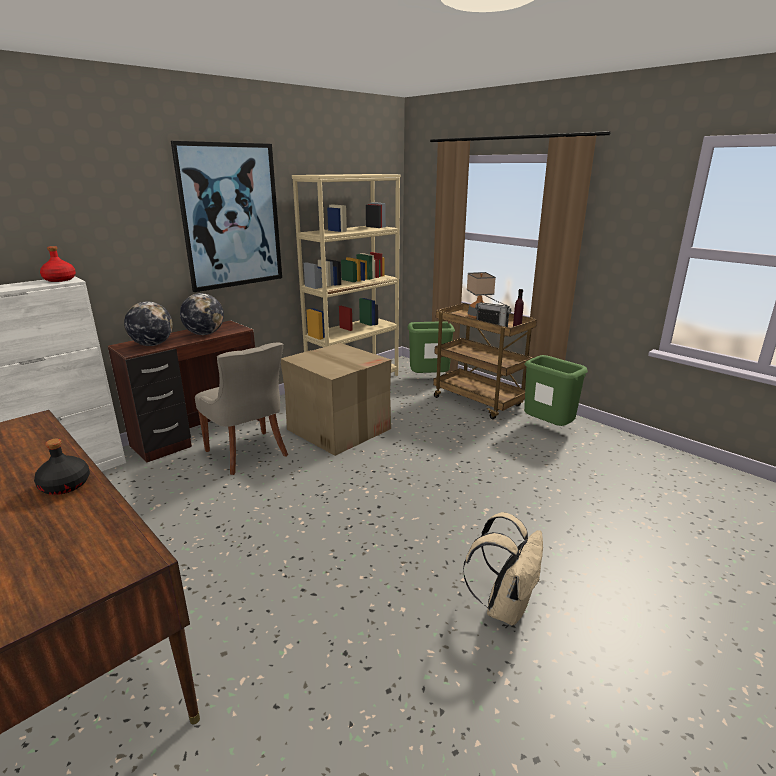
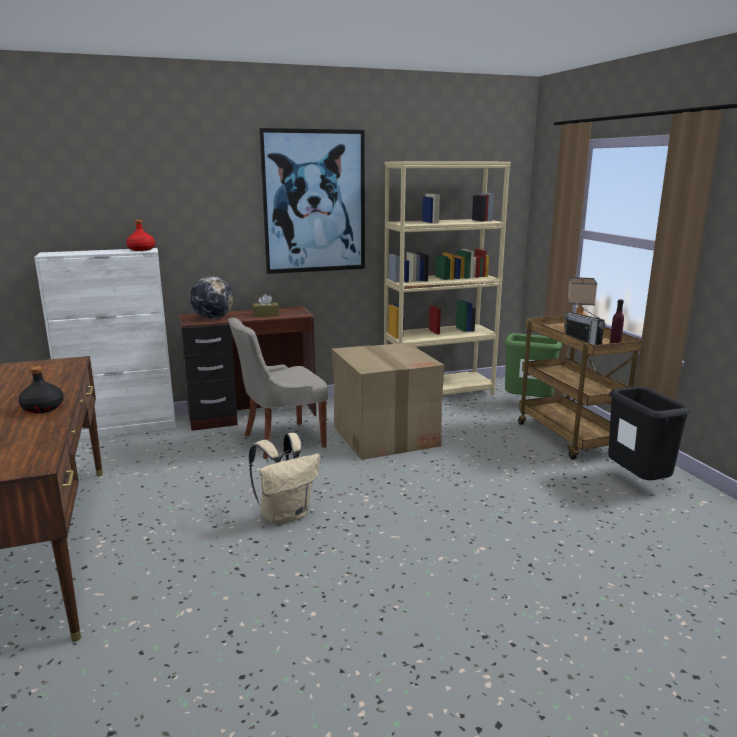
camera: 25 degrees right, 5 degrees down
globe [180,293,224,335] -> brown tissue box [252,294,279,317]
grey chair [195,342,288,475] -> grey chair turned 75 degrees clockwise [228,318,328,459]
beige backpack [463,512,543,626] -> beige backpack moved to [249,433,320,525]
green trash can [524,355,588,426] -> black trash can [608,386,691,480]

